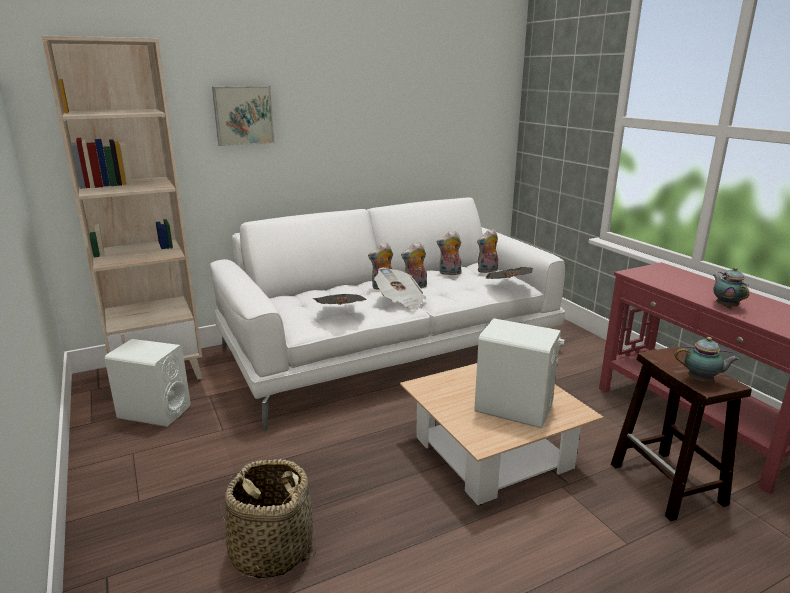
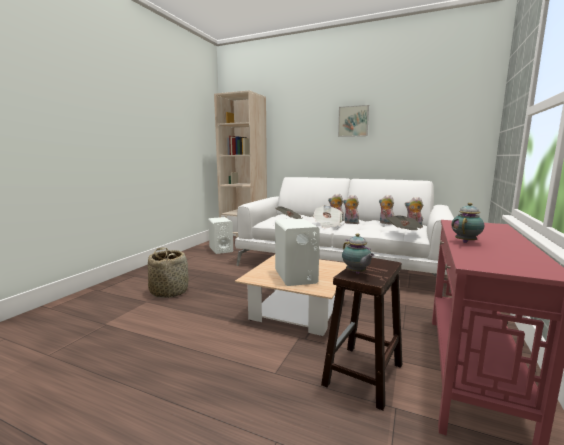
camera: 50 degrees right, 10 degrees down
picture [212,86,275,146] -> picture moved to [338,105,369,137]

